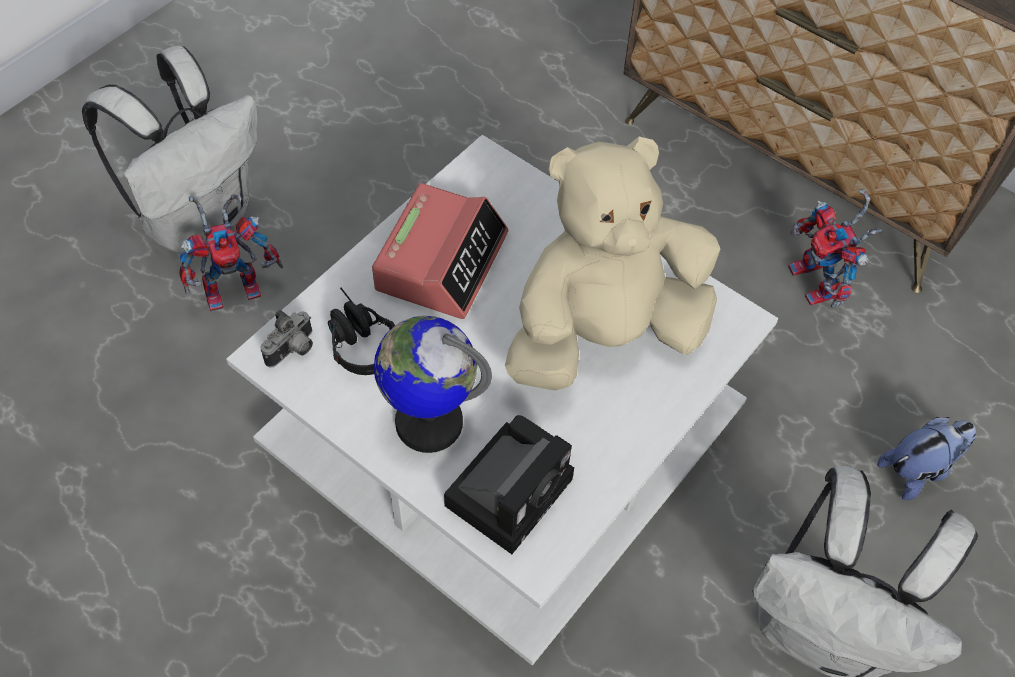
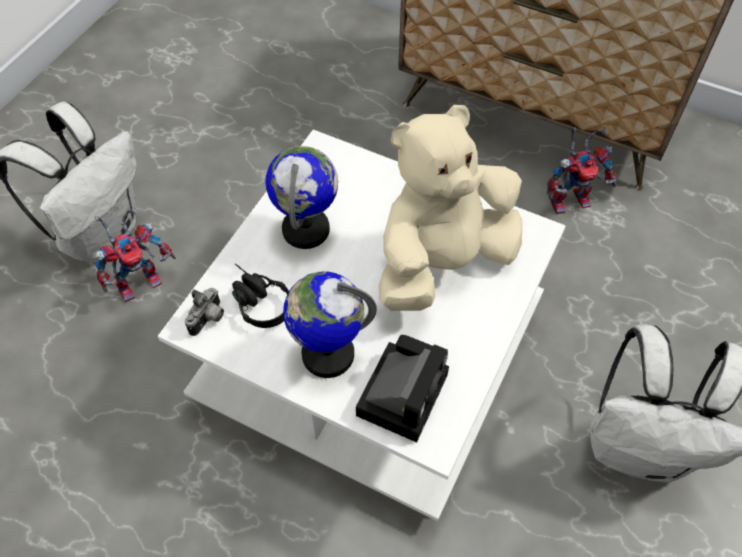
camera: 10 degrees left, 0 degrees up
alarm clock [372,183,508,319] -> globe [265,146,338,249]
toy robot [788,189,881,308] -> toy robot turned 75 degrees counterclockwise [547,127,617,214]
plush toy [877,417,976,500] -> none

